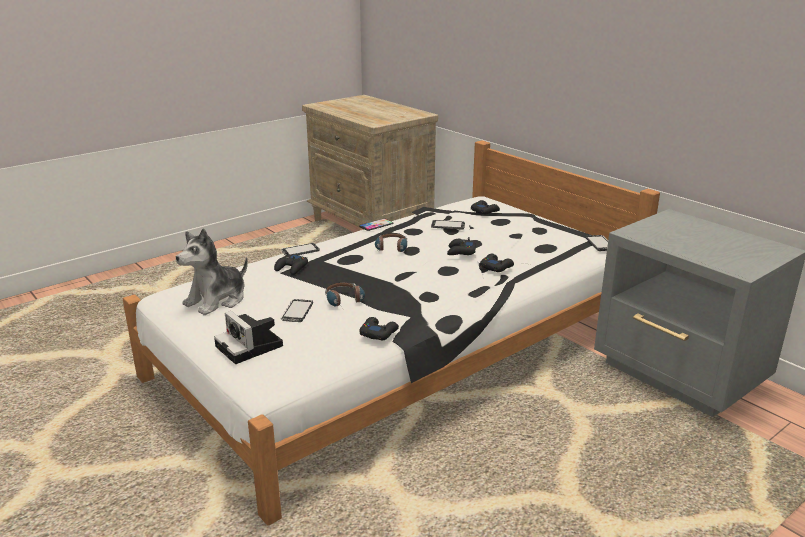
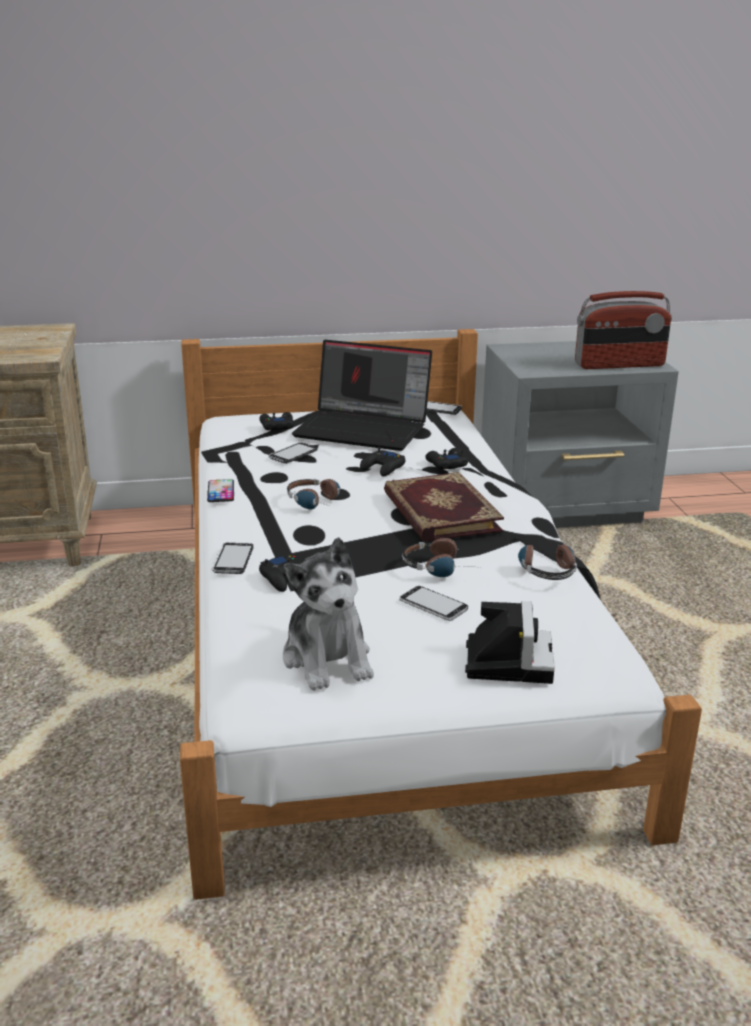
camera: 60 degrees left, 0 degrees up
camera [214,311,283,364] -> camera turned 75 degrees counterclockwise [465,601,555,684]
black game controller [359,317,399,340] -> headphones [518,541,577,580]
none -> laptop [292,340,432,451]
none -> book [384,472,504,542]
none -> radio [575,291,672,369]

